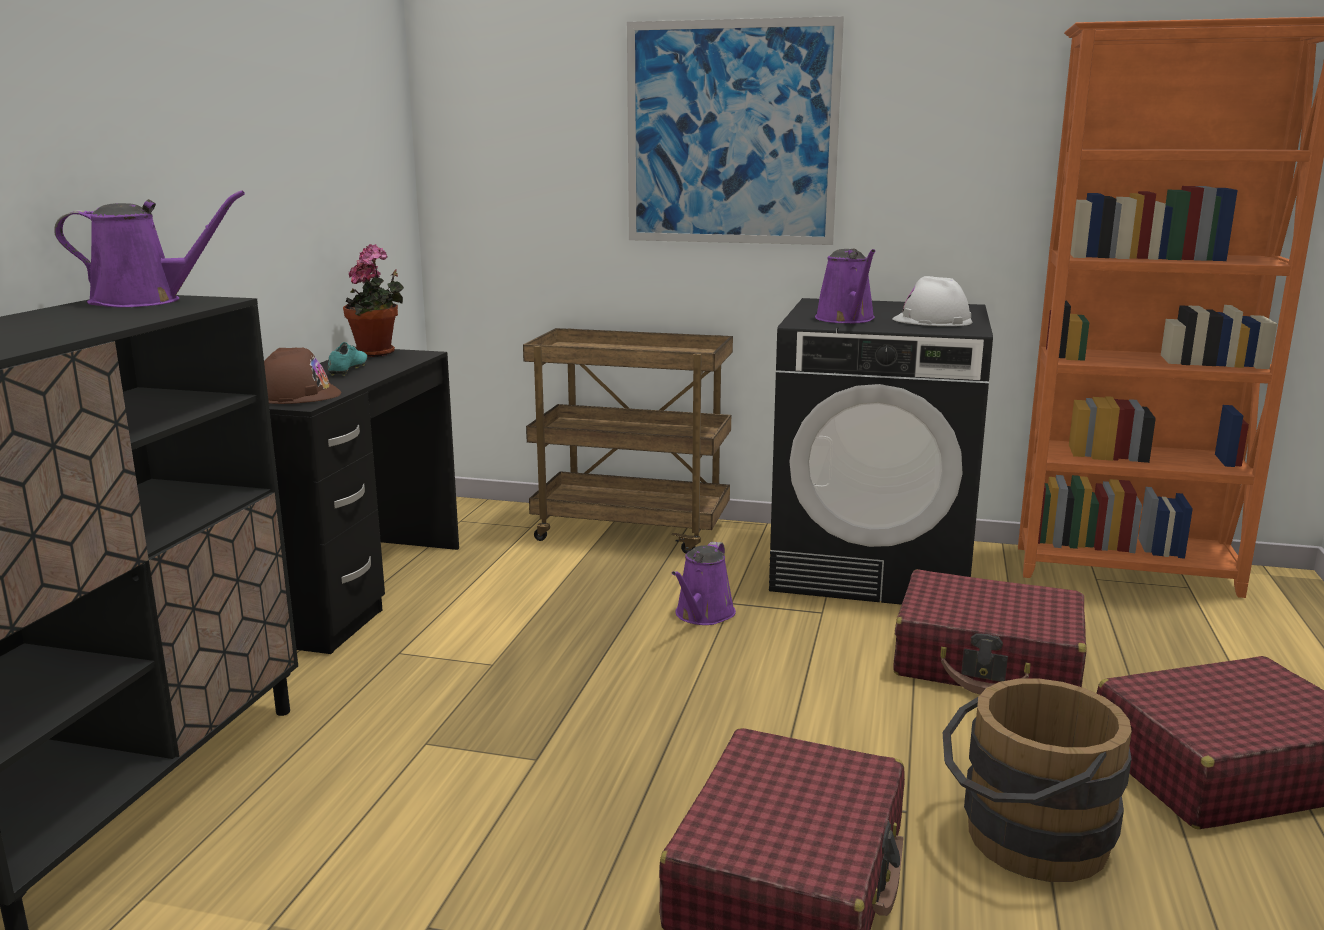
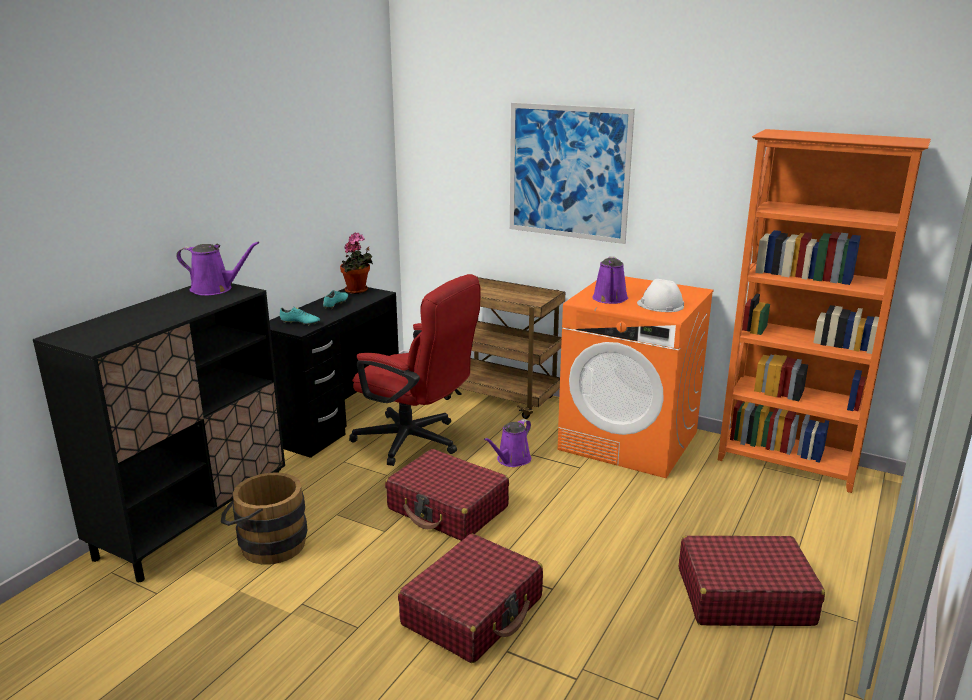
camera: 15 degrees right, 5 degrees up
brown hard hat [264,347,342,404] -> turquoise shoe [280,307,320,325]
black washing machine [769,298,993,605] -> orange washing machine [557,277,714,478]
red suitcase [893,569,1087,695] -> red suitcase moved to [385,449,509,541]
brown bucket [942,679,1132,882] -> brown bucket moved to [221,472,308,565]
none -> red office chair [349,274,481,466]

